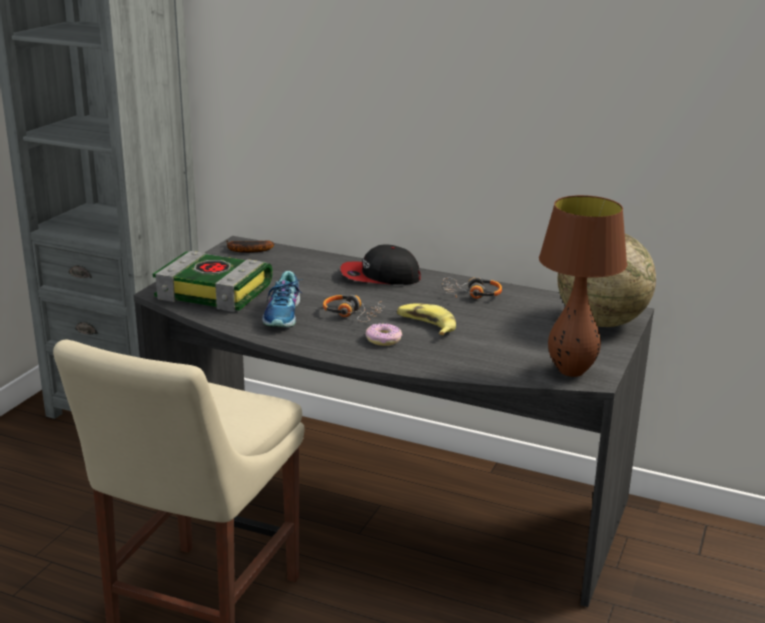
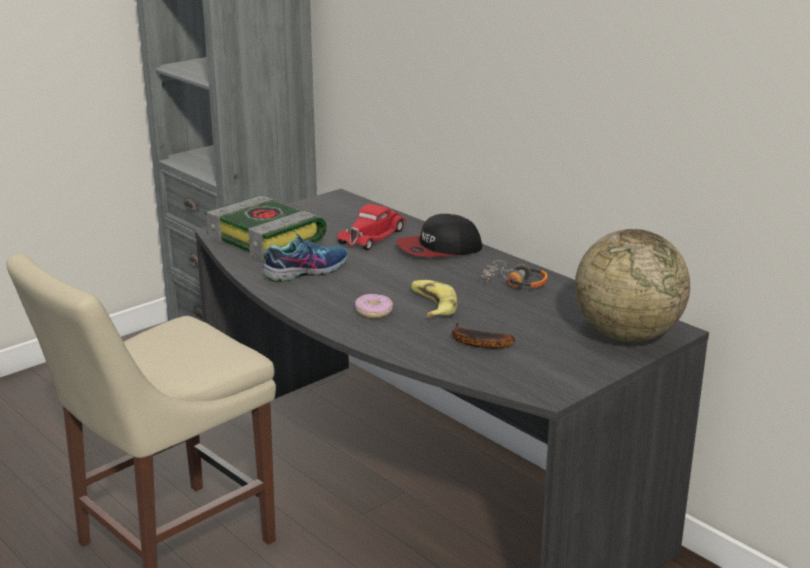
camera: 25 degrees right, 0 degrees up
banana [227,240,274,253] -> banana moved to [452,323,515,348]
shoe [262,271,303,327] -> shoe turned 150 degrees counterclockwise [263,230,347,282]
headphones [323,295,385,322] -> none
cap [340,244,421,285] -> cap turned 45 degrees counterclockwise [396,214,482,257]
brown table lamp [539,195,627,377] -> none
none -> red toy car [337,204,407,250]

